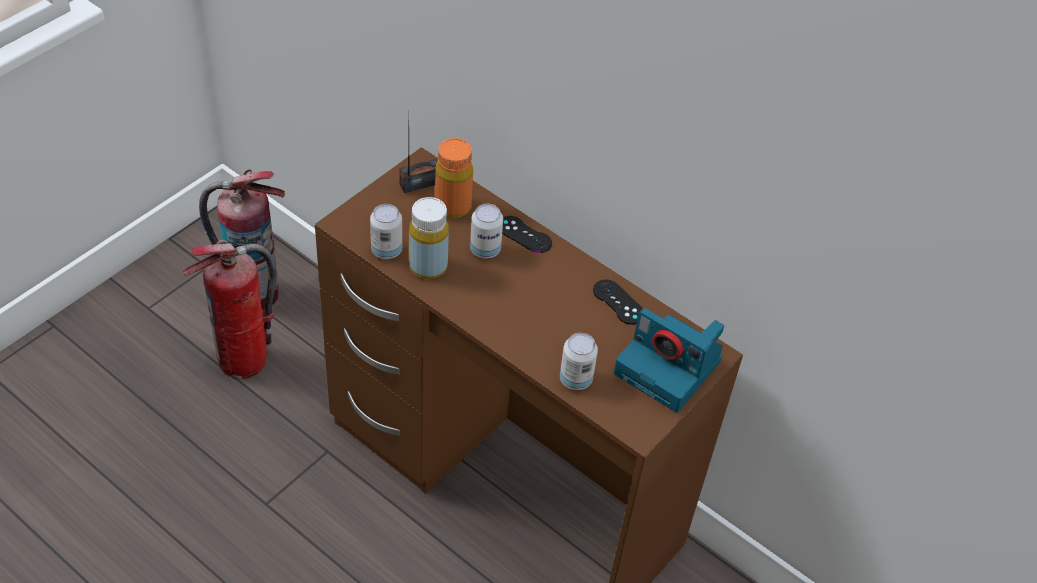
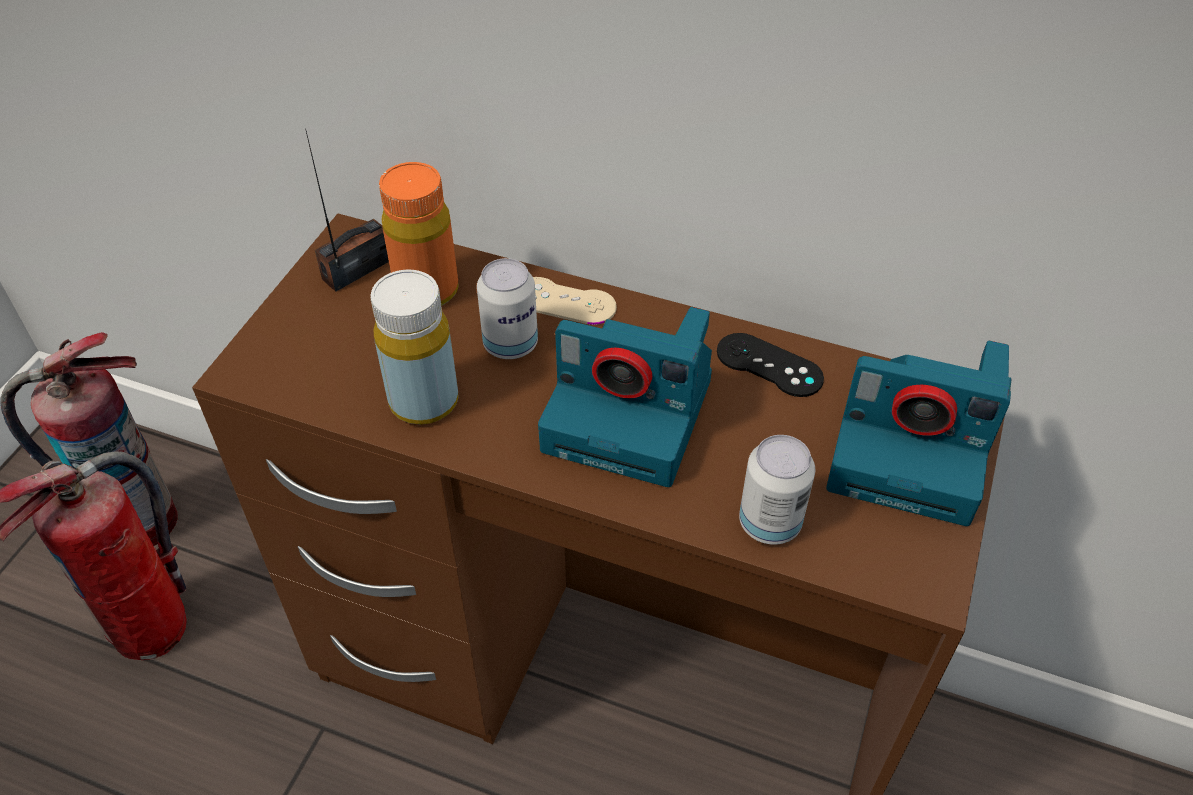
camera: 15 degrees left, 0 degrees up
can [370,204,402,259] -> none
black game controller [502,216,552,253] -> beige game controller [533,277,617,325]
none -> camera [538,307,712,487]

